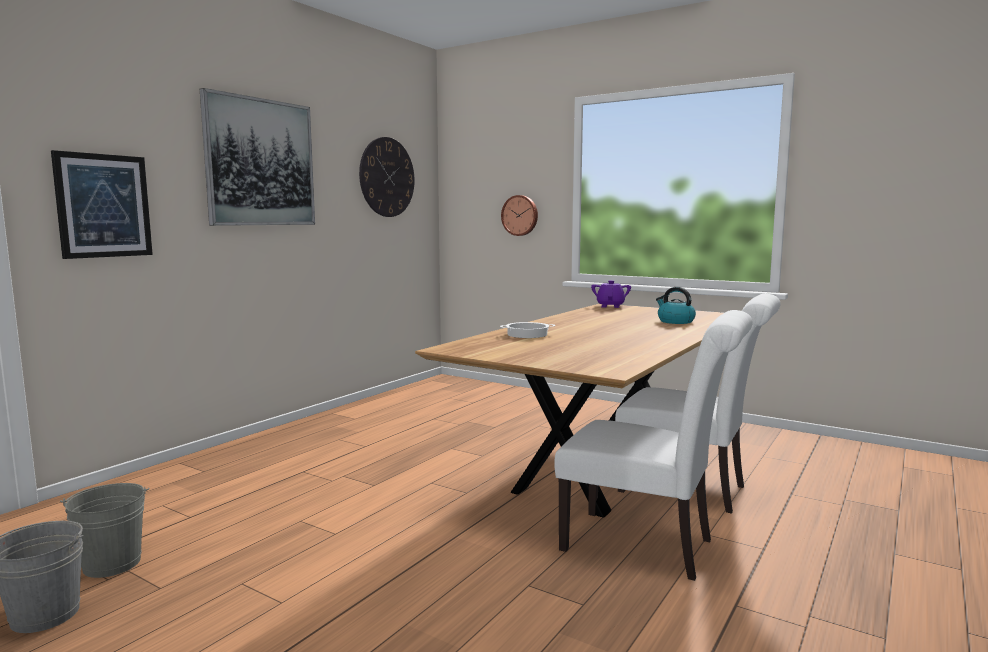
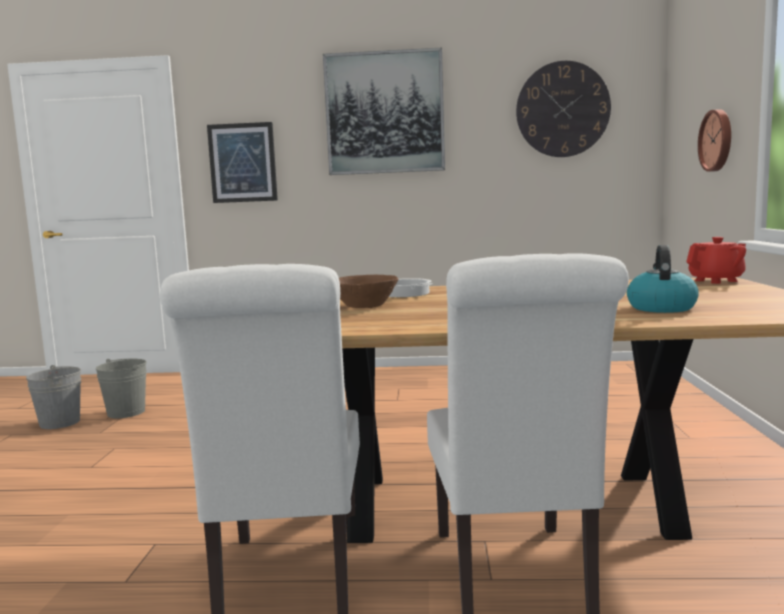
camera: 60 degrees right, 0 degrees up
purple teapot [591,280,631,308] -> red teapot [686,237,746,284]
none -> brown bowl [339,275,398,308]

